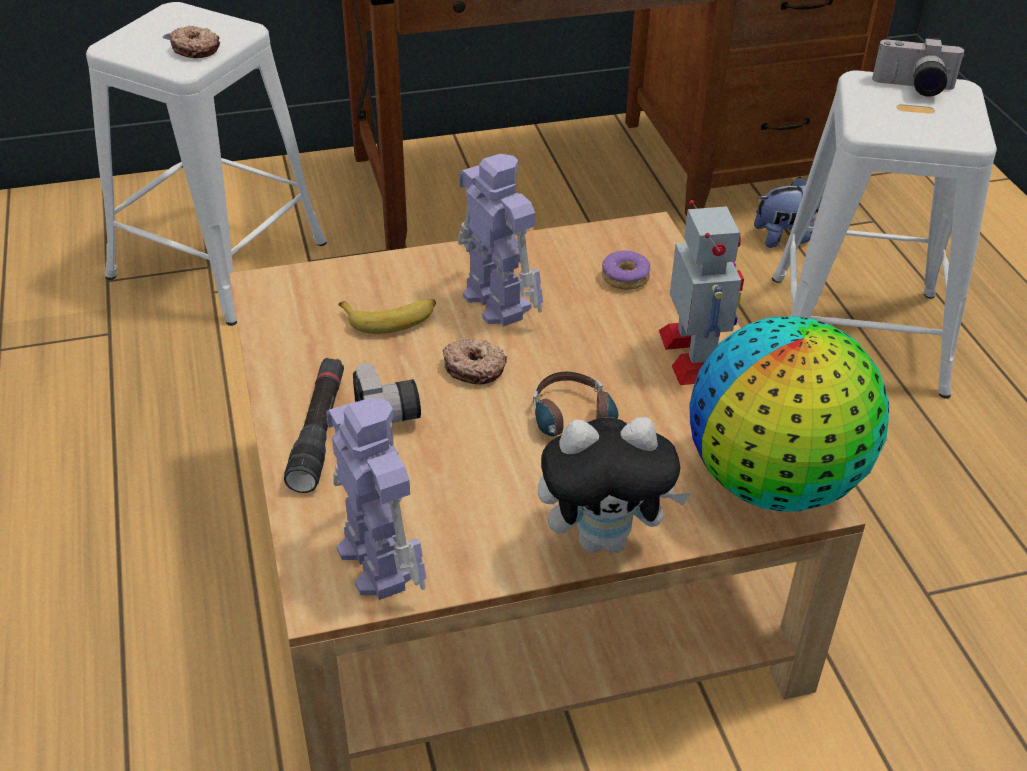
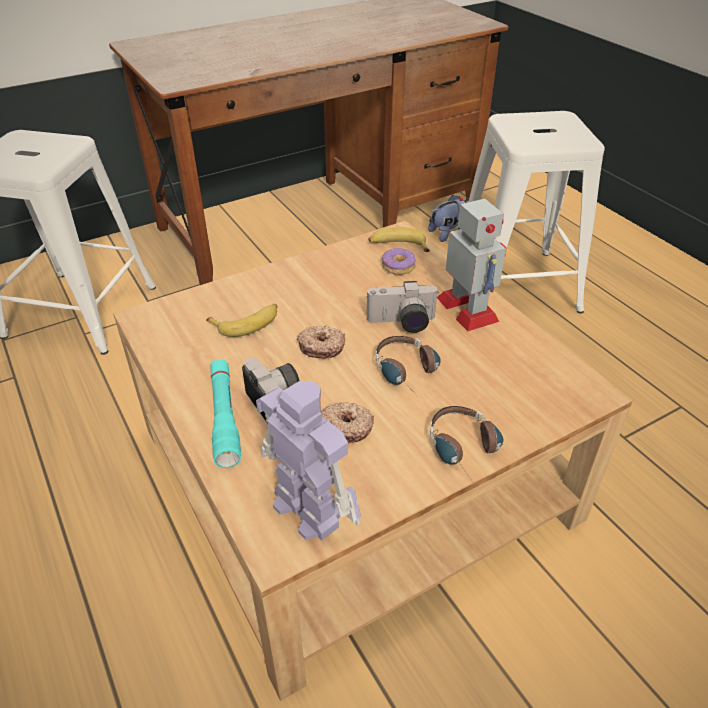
camera: 15 degrees left, 0 degrees up
donut [170,26,220,58] -> donut moved to [321,402,374,442]
black flashlight [284,358,344,493] -> turquoise flashlight [210,359,241,468]
toy robot [458,154,543,327] -> none
plush toy [538,417,691,553] -> headphones [430,406,503,478]
globe [689,316,889,512] -> none
camera [872,37,966,96] -> camera moved to [366,281,439,333]
none -> banana [368,227,430,252]

